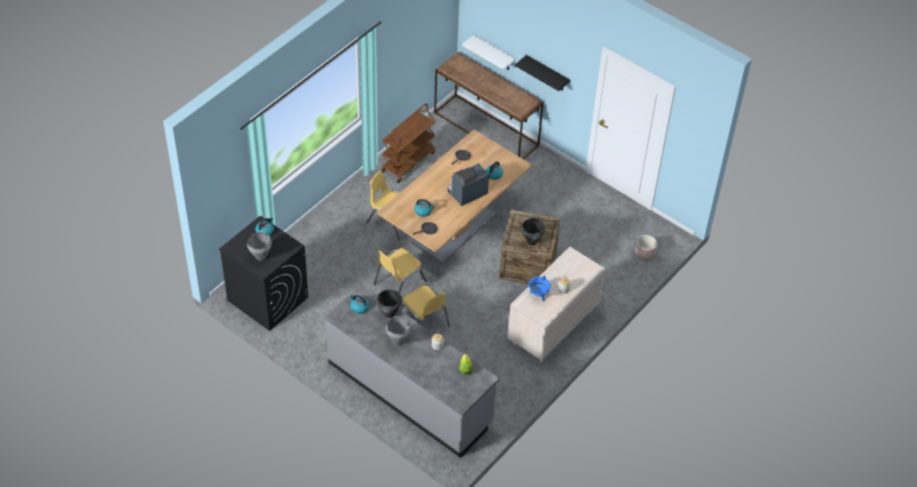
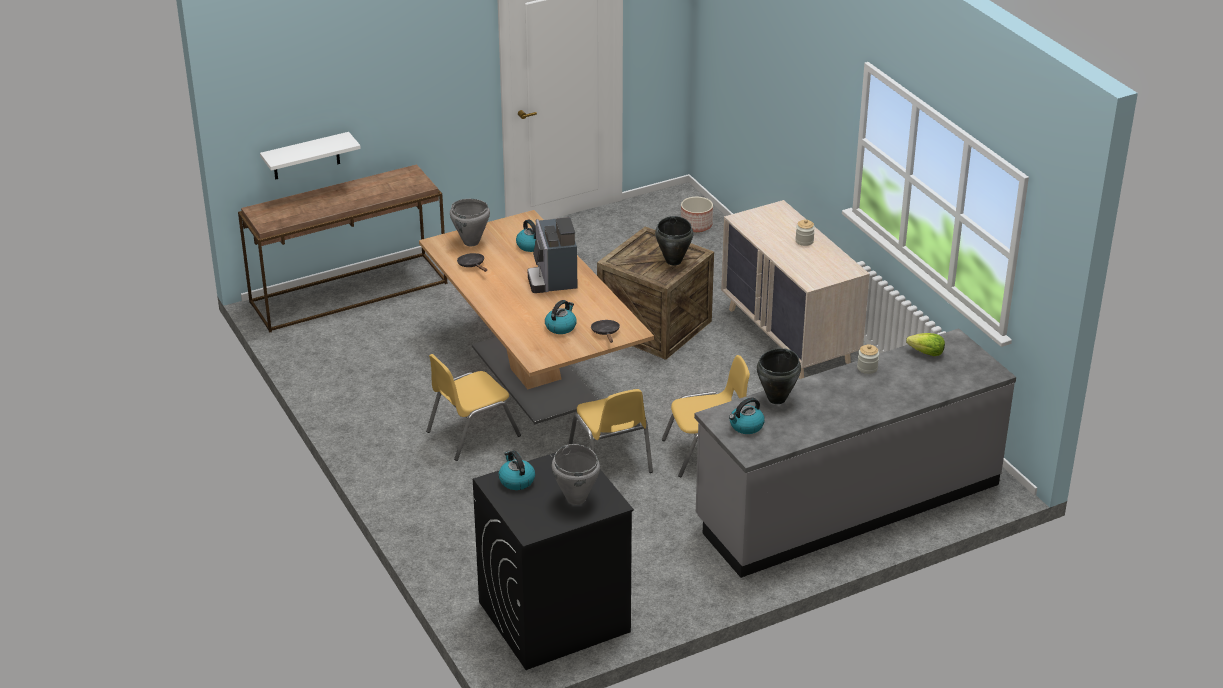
camera: 65 degrees left, 15 degrees down
brown cart [381,103,436,183] -> none
grey cooking pot [386,316,411,346] -> grey cooking pot moved to [450,199,490,246]
black shelf [515,55,570,91] -> none
blue cooking pot [528,275,551,301] -> none

